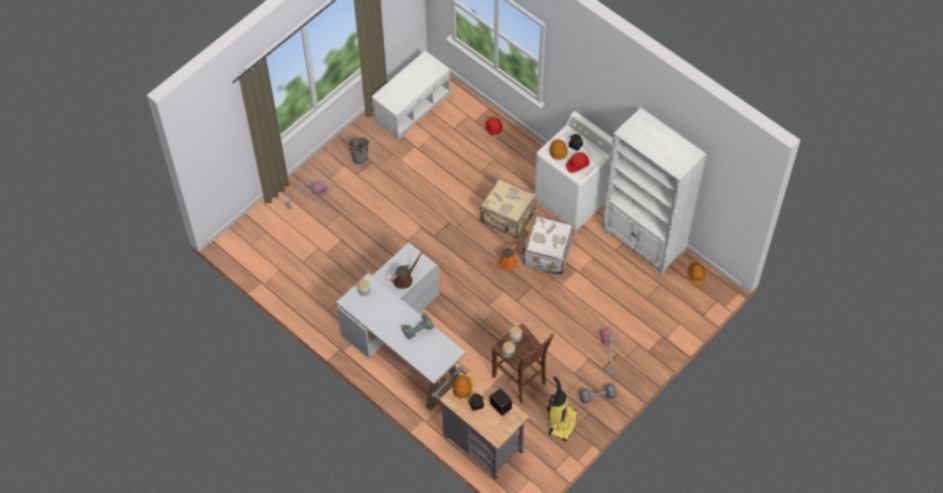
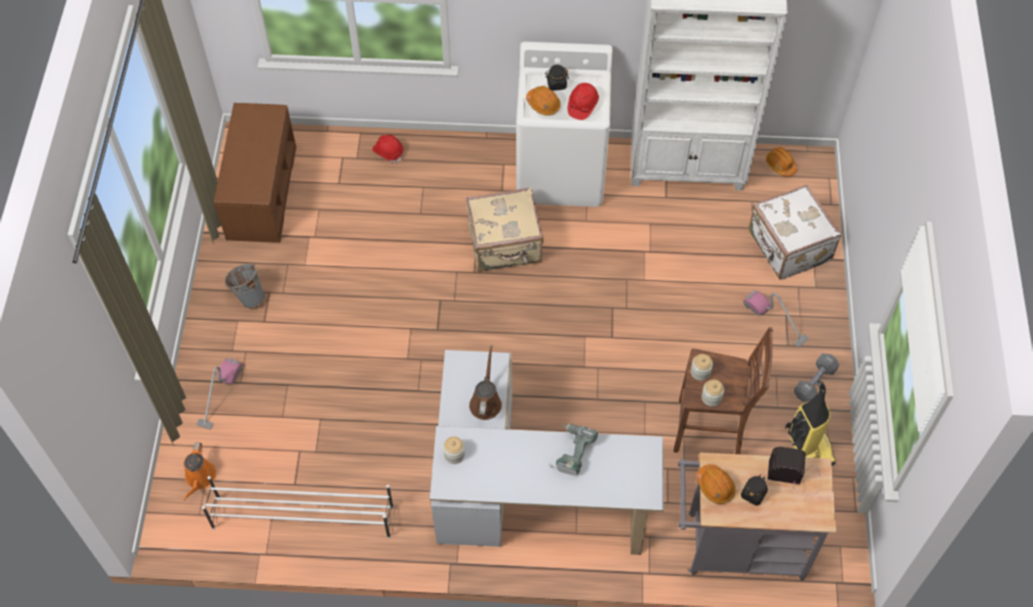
camera: 40 degrees left, 0 degrees up
white bench [371,51,450,140] -> brown bench [214,103,296,243]
orange watering can [490,244,518,270] -> orange watering can moved to [183,442,216,501]
white suitcase [522,215,575,275] -> white suitcase moved to [748,184,841,280]
none -> white shoe rack [202,476,394,539]

